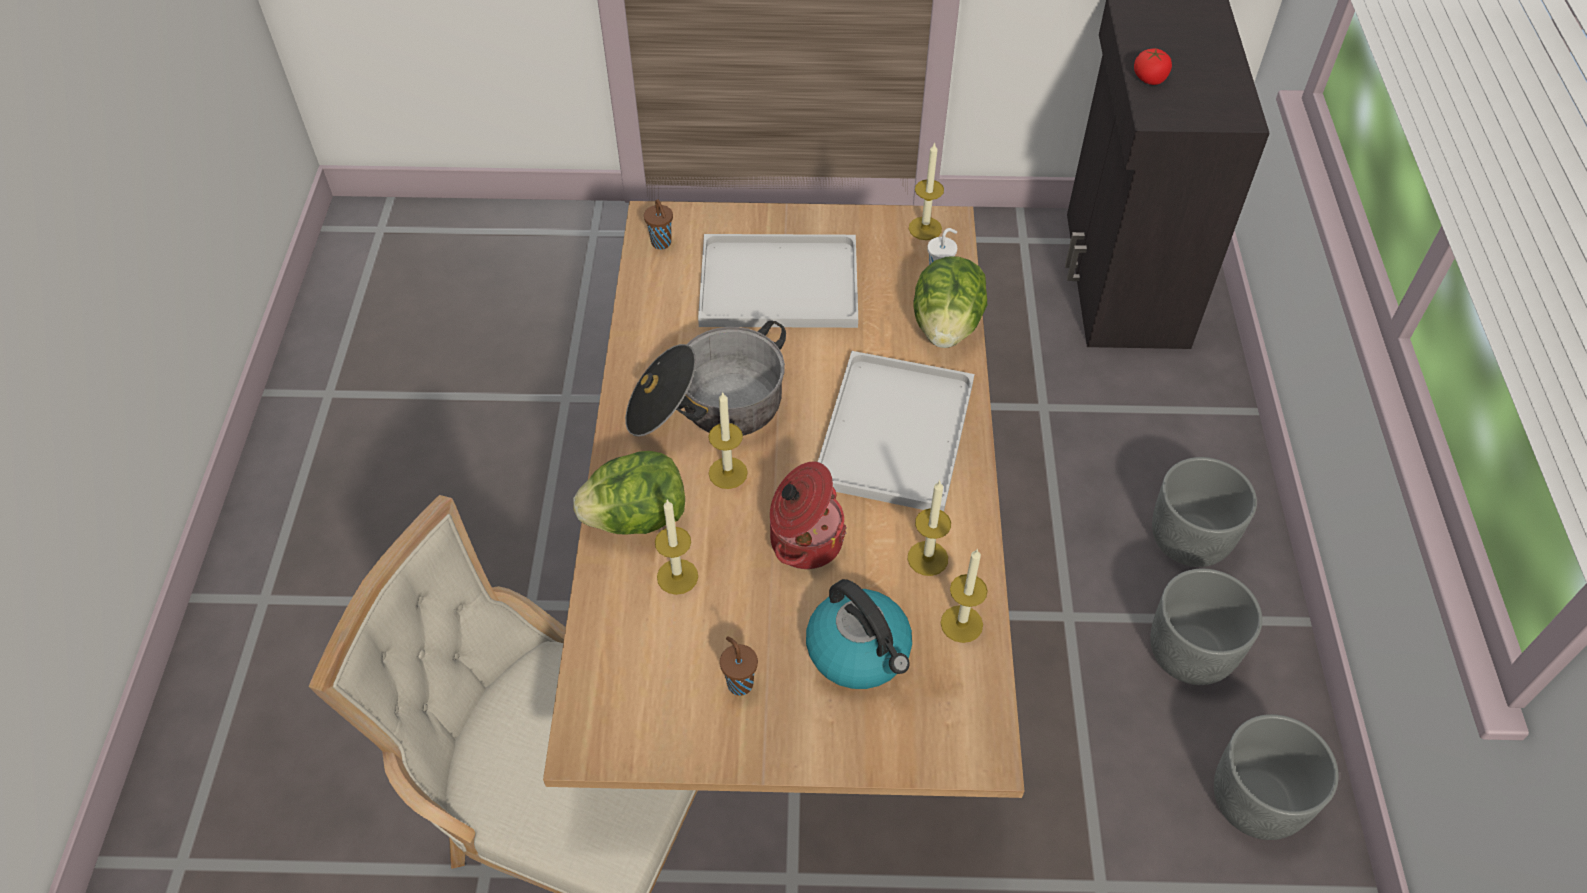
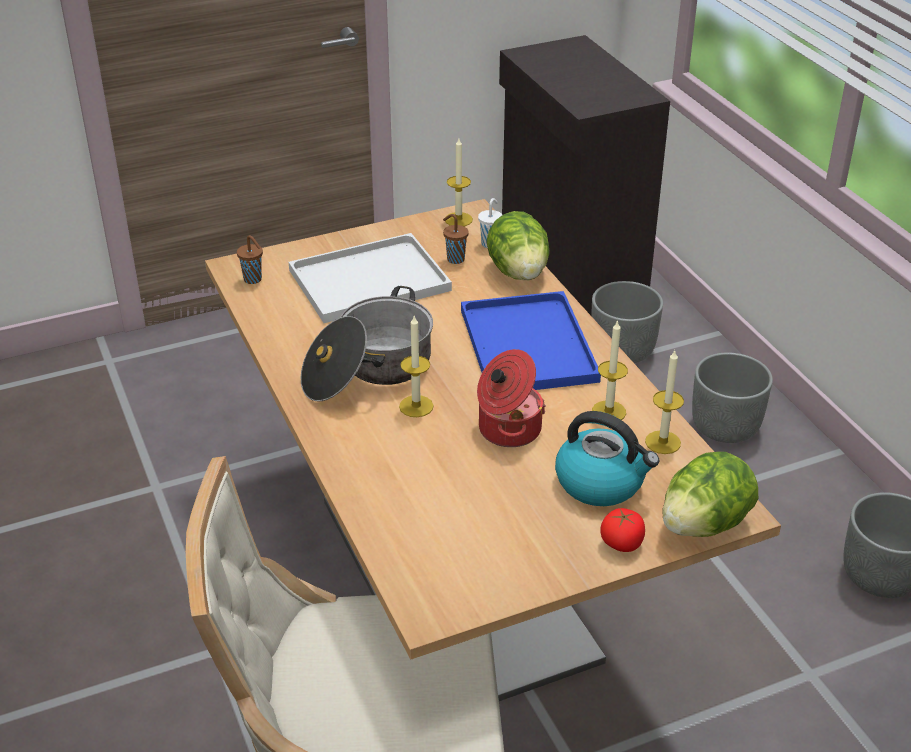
camera: 25 degrees left, 15 degrees down
lettuce [573,451,685,535] -> lettuce moved to [663,452,758,537]
candle [655,499,698,595] -> none
brown cup [720,636,758,696] -> brown cup moved to [443,214,469,264]
white tray [818,351,974,511] -> blue tray [461,291,601,390]
tomato [1134,48,1172,85] -> tomato moved to [600,508,645,552]
grey planter [1150,568,1262,685] -> grey planter moved to [591,281,663,363]

